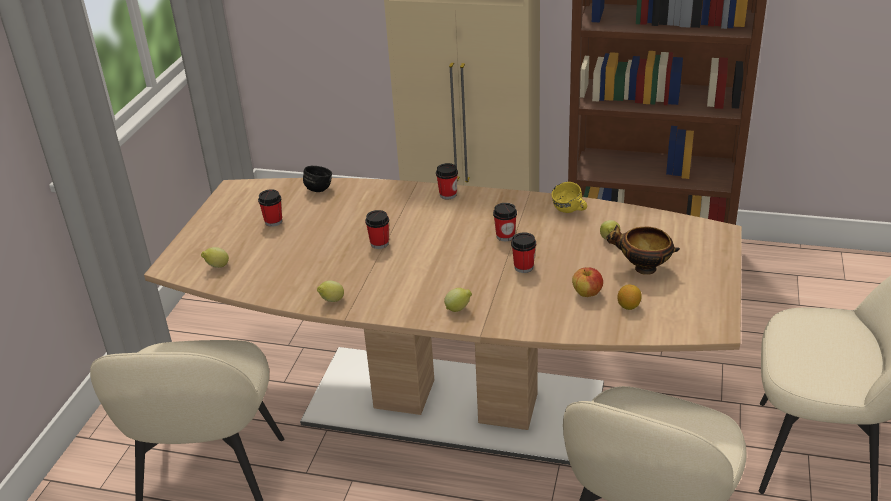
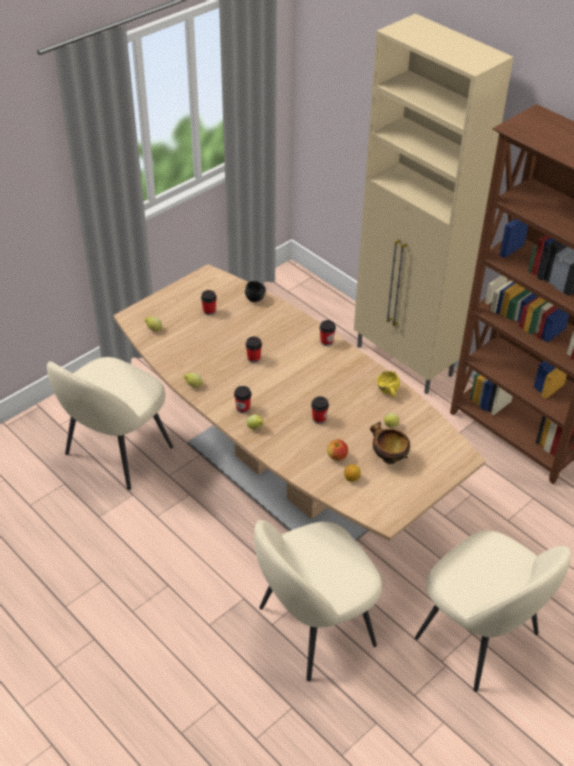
camera: 30 degrees right, 10 degrees up
cup [493,203,517,241] -> cup moved to [234,386,252,413]

